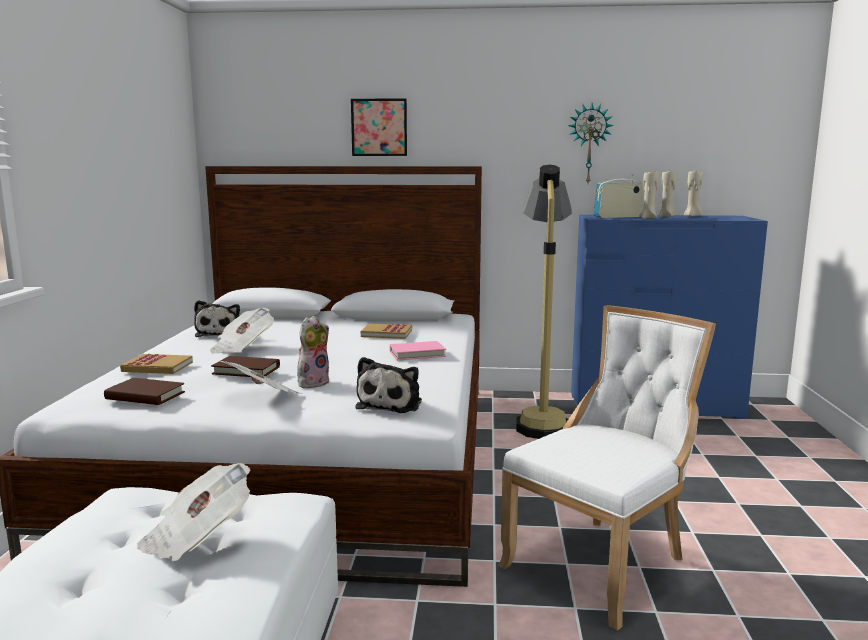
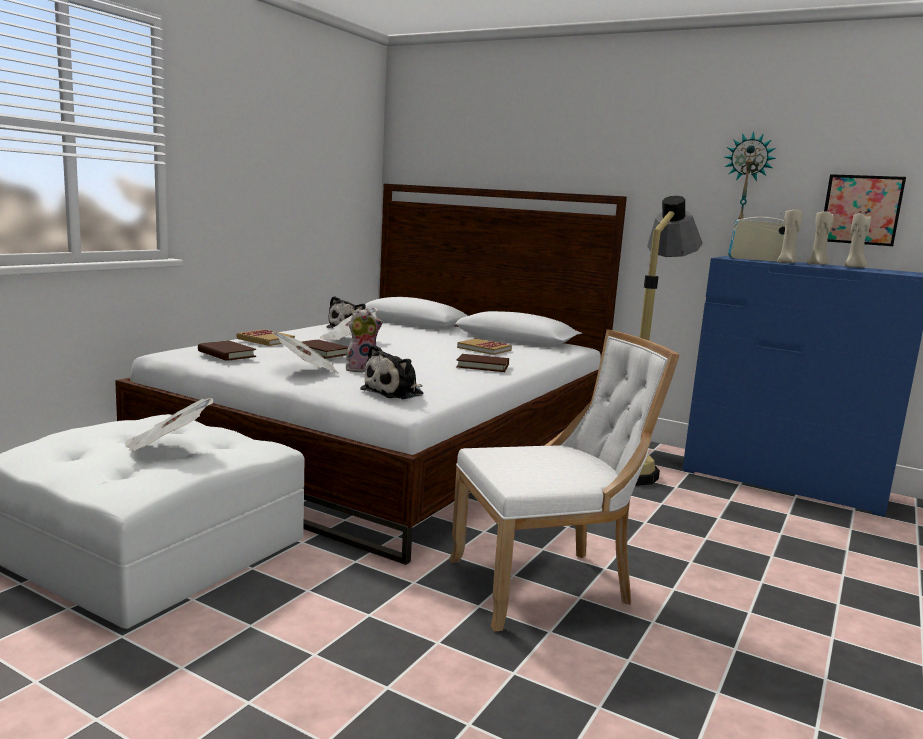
camera: 25 degrees right, 0 degrees up
picture [351,98,407,156] -> picture moved to [824,174,906,246]
pink book [389,341,446,360] -> brown book [456,354,509,372]

